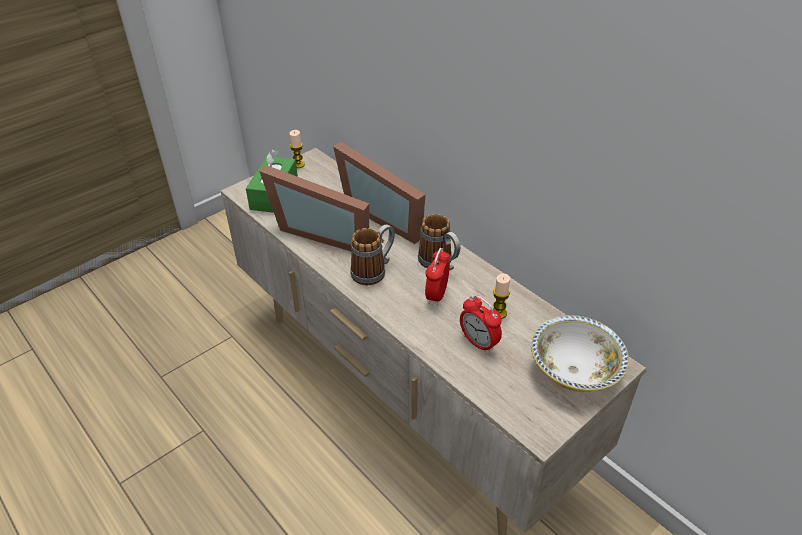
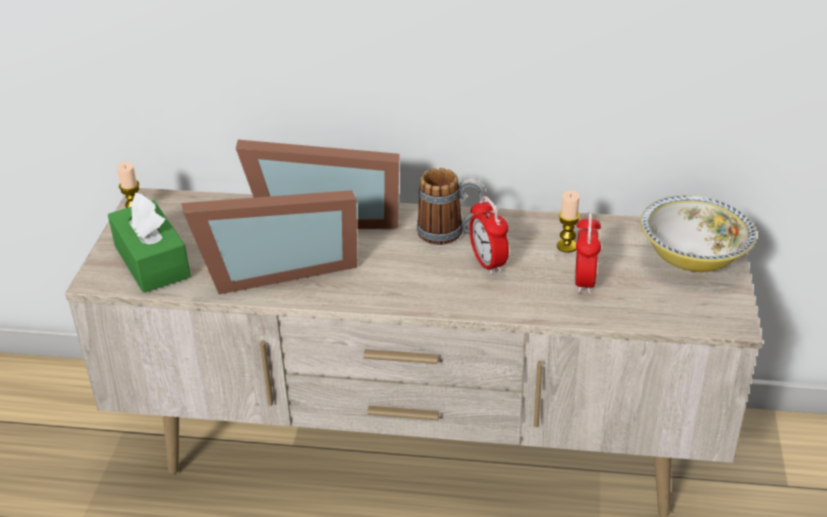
camera: 40 degrees left, 5 degrees down
mug [351,224,395,285] -> none
alarm clock [460,295,502,354] -> alarm clock turned 90 degrees counterclockwise [575,212,601,294]

